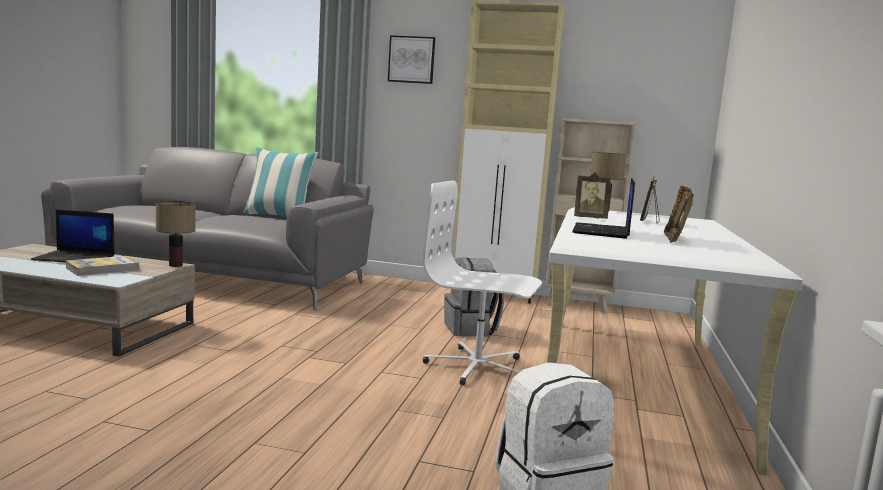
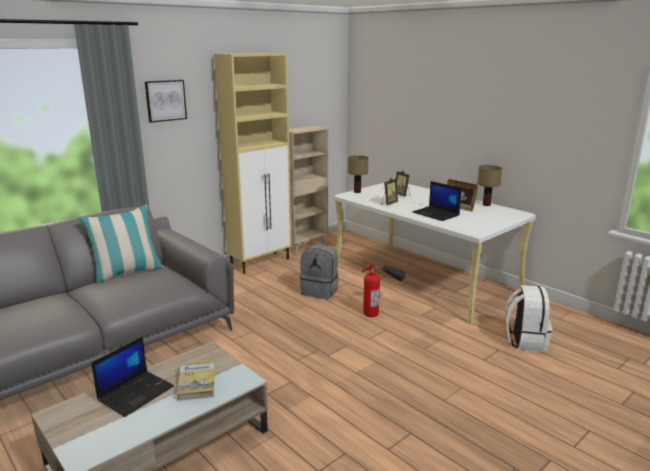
camera: 55 degrees left, 10 degrees up
table lamp [156,201,196,267] -> table lamp moved to [477,165,502,206]
white office chair [423,180,542,385] -> fire extinguisher [361,263,406,317]

